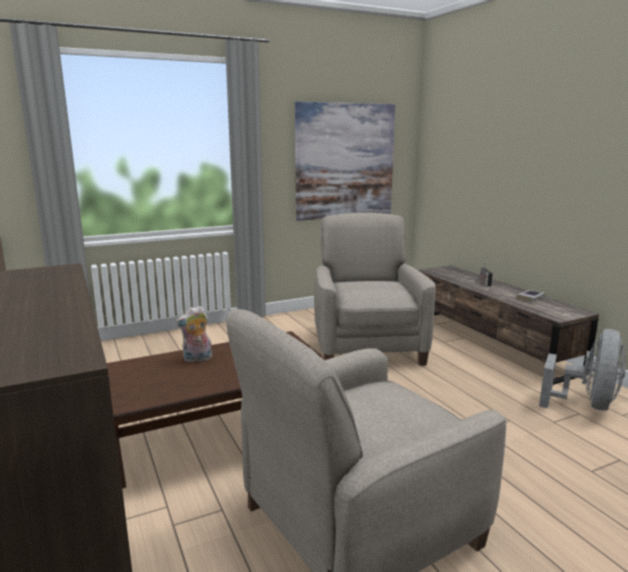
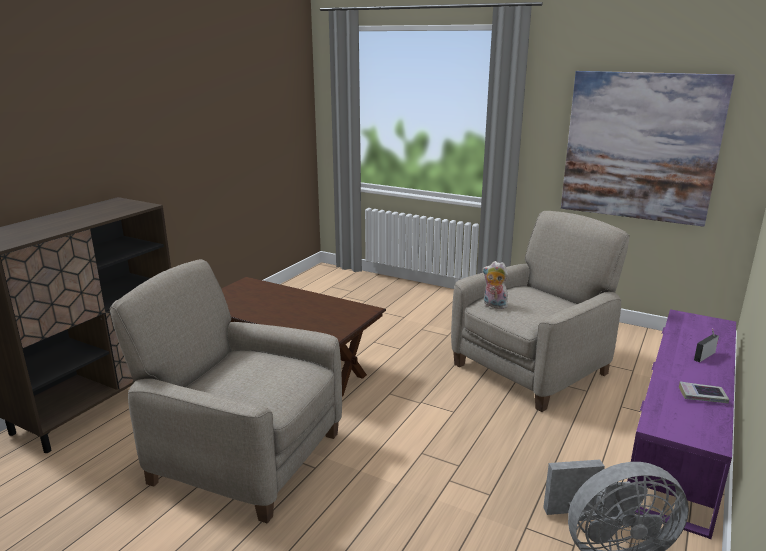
camera: 55 degrees right, 5 degrees up
plush toy [176,306,212,363] -> plush toy moved to [482,261,508,309]
brown tv stand [418,265,599,385] -> purple tv stand [627,309,736,539]

